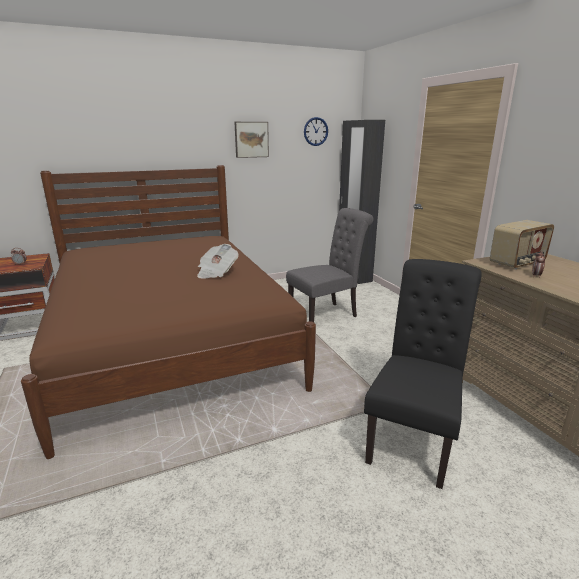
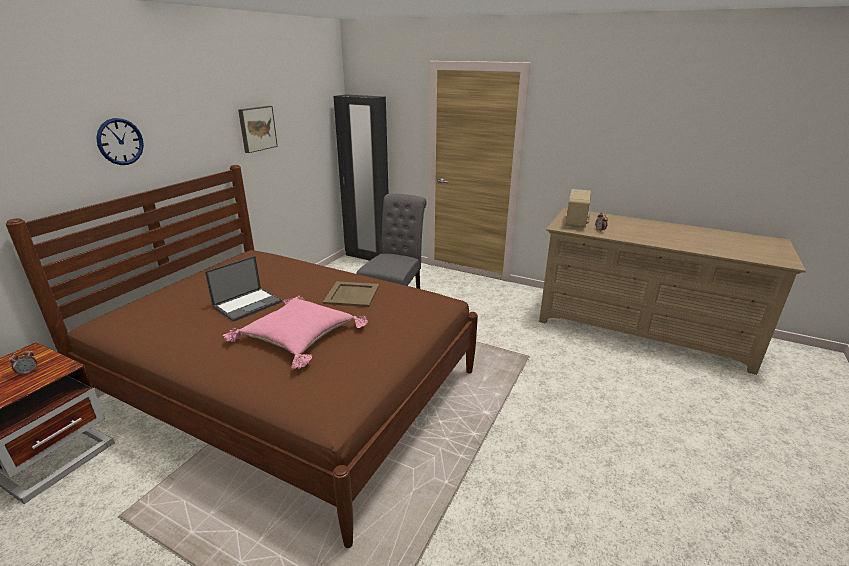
camera: 40 degrees left, 5 degrees up
newspaper [197,244,238,279] -> beige tray [323,281,379,307]
wall clock [304,117,328,146] -> wall clock moved to [96,118,144,165]
black chair [364,259,482,489] -> none
none -> laptop [205,256,282,322]
none -> pink pillow [223,295,368,369]

